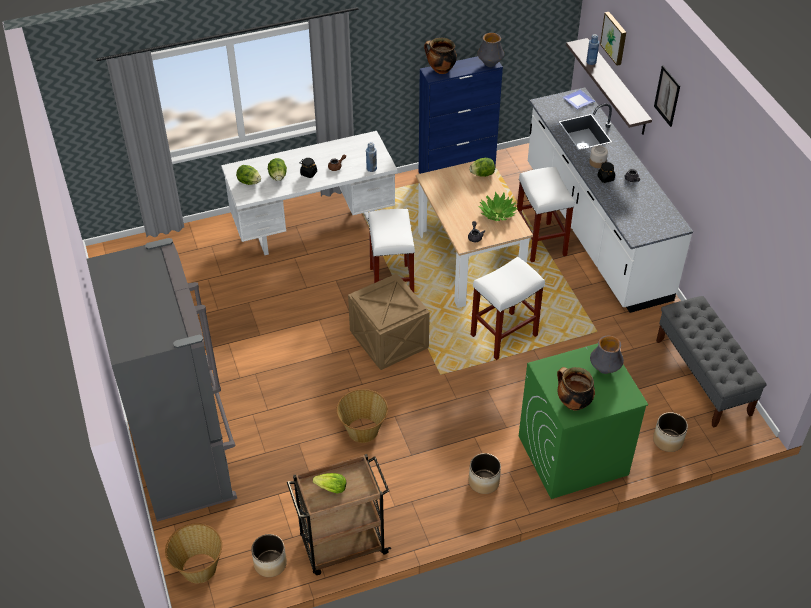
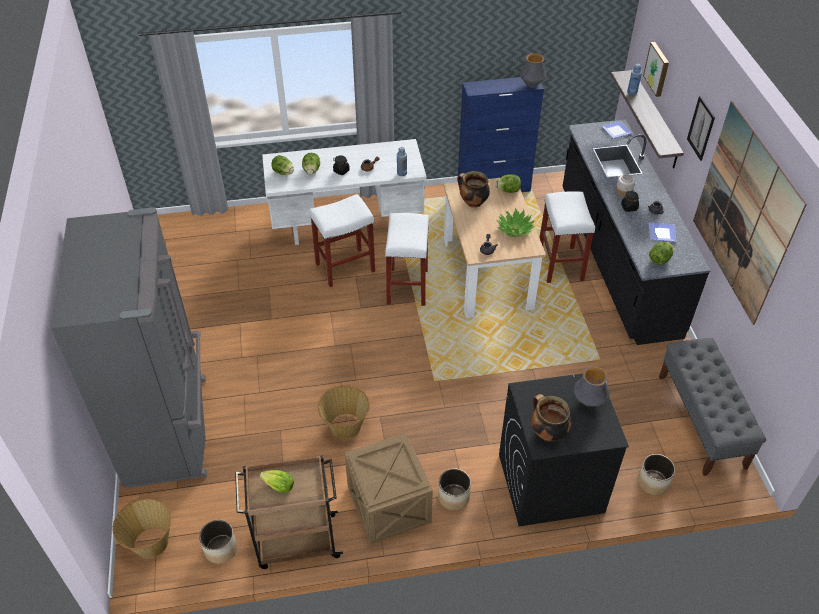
camera: 10 degrees right, 0 degrees up
crate [348,273,430,370] -> crate moved to [344,433,433,544]
cooking pot [424,38,457,74] -> cooking pot moved to [457,171,490,208]
white stool [471,257,545,360] -> white stool moved to [309,194,375,287]
green washing machine [519,343,648,499] -> black washing machine [499,373,629,526]
white counter [528,88,693,313] -> black counter [563,119,711,345]
none -> plate [648,223,677,242]
none -> lettuce [649,242,673,265]
none -> picture [693,101,807,325]

